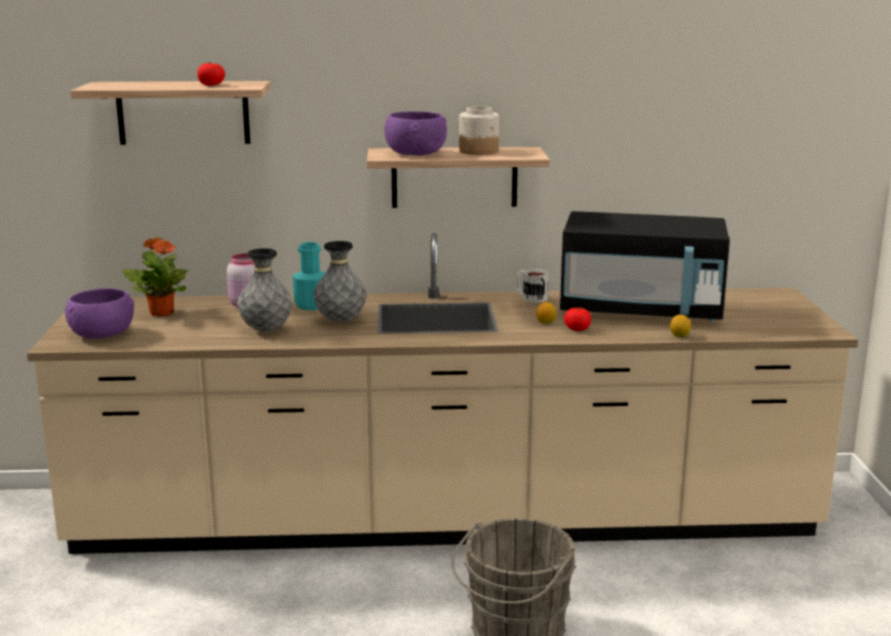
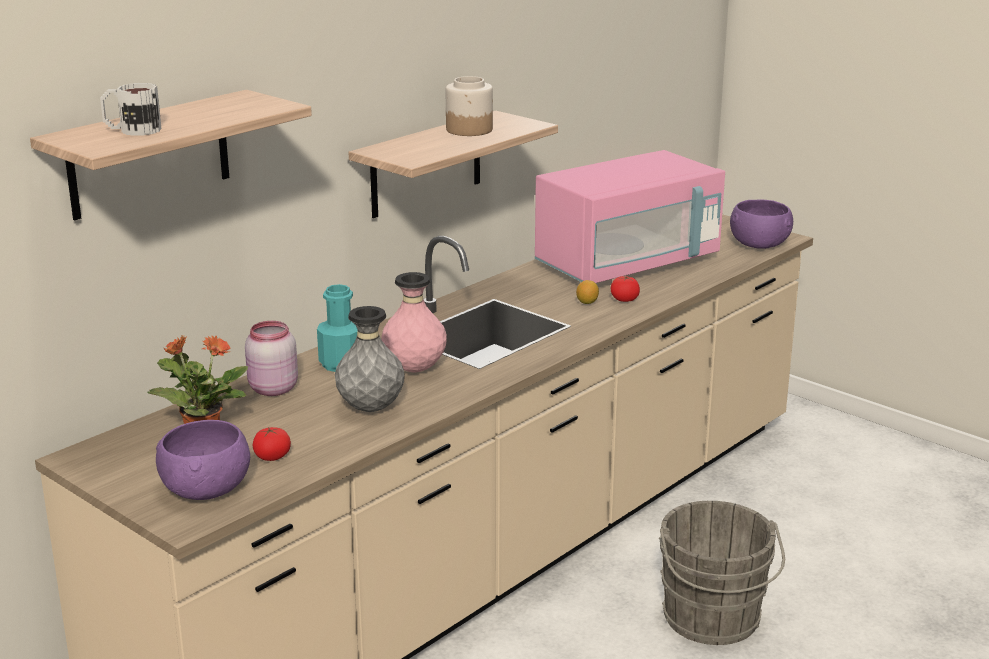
camera: 45 degrees left, 5 degrees up
tomato [197,62,225,86] -> tomato moved to [253,427,291,461]
grey vase [313,241,367,322] -> pink vase [381,272,447,372]
purple bowl [384,111,447,156] -> purple bowl moved to [730,200,793,249]
mug [516,269,548,303] -> mug moved to [100,83,162,136]
black microwave [560,211,730,321] -> pink microwave [535,150,725,283]
lemon [670,315,691,337] -> none

